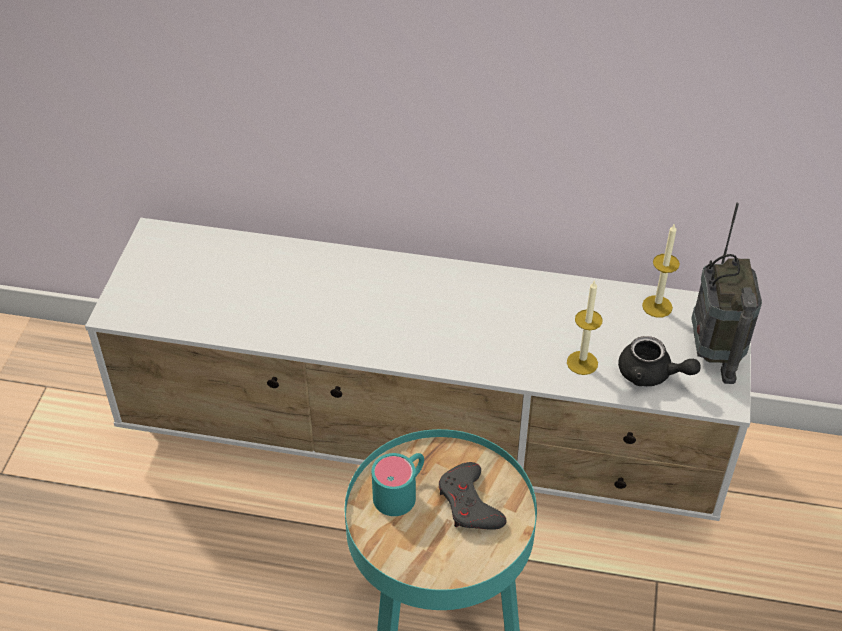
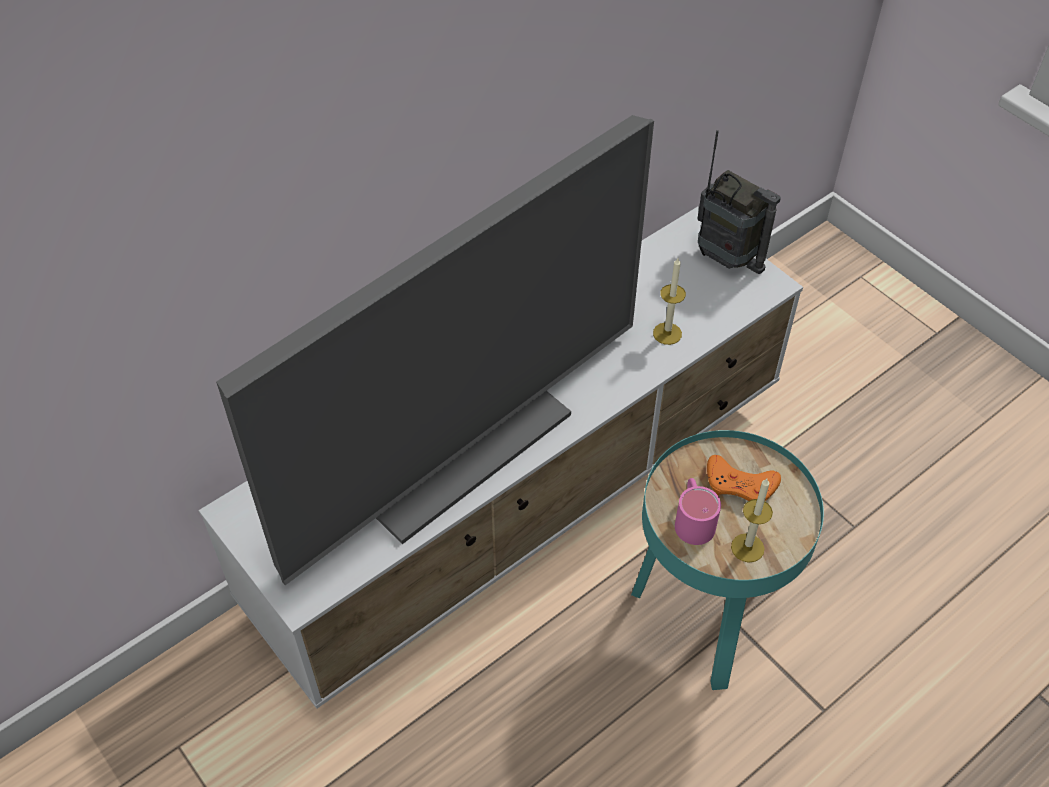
camera: 50 degrees left, 5 degrees up
turquoise mug [371,453,424,516] -> pink mug [675,478,721,545]
grey game controller [439,462,507,530] -> orange game controller [707,455,781,501]
black teapot [618,336,701,386] -> none
candle [642,223,680,318] -> candle moved to [731,478,773,563]
none -> television [216,115,654,585]

